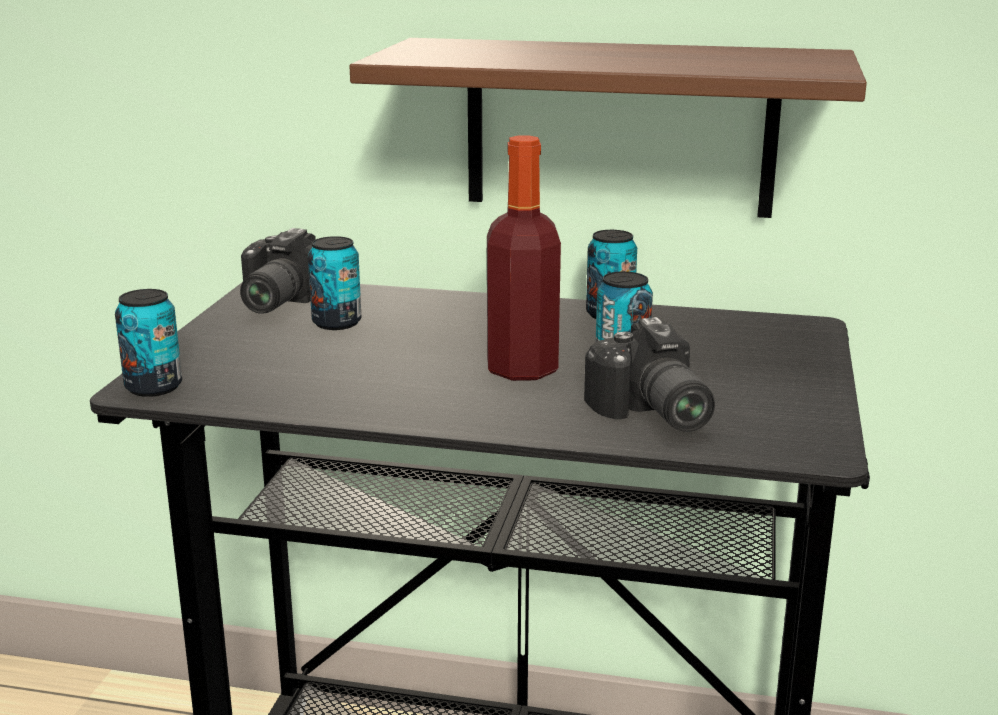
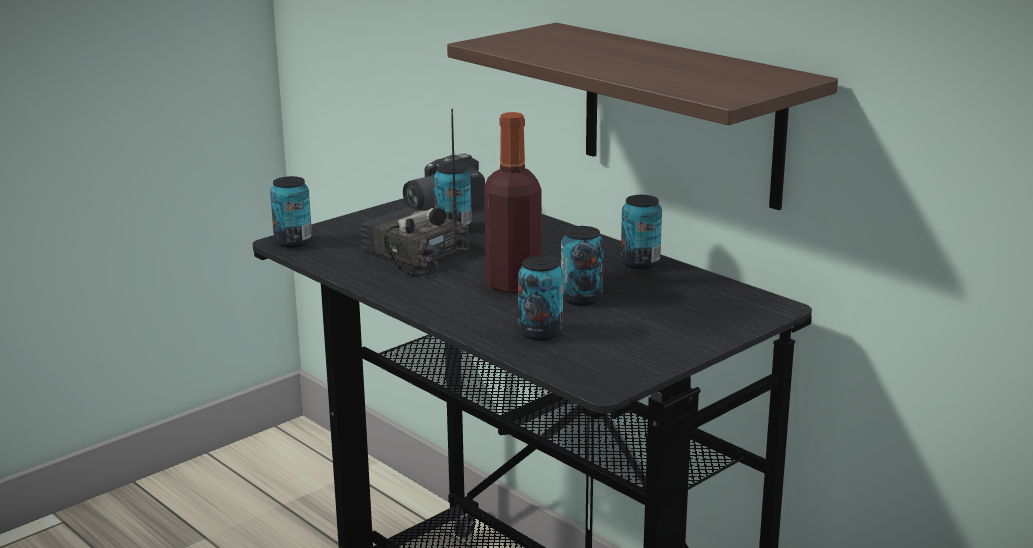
camera: 35 degrees right, 0 degrees up
camera [584,317,715,432] -> can [518,256,563,341]
none -> radio [361,109,469,277]

